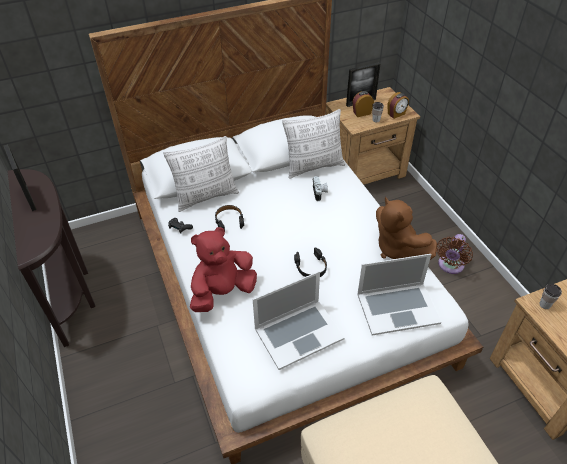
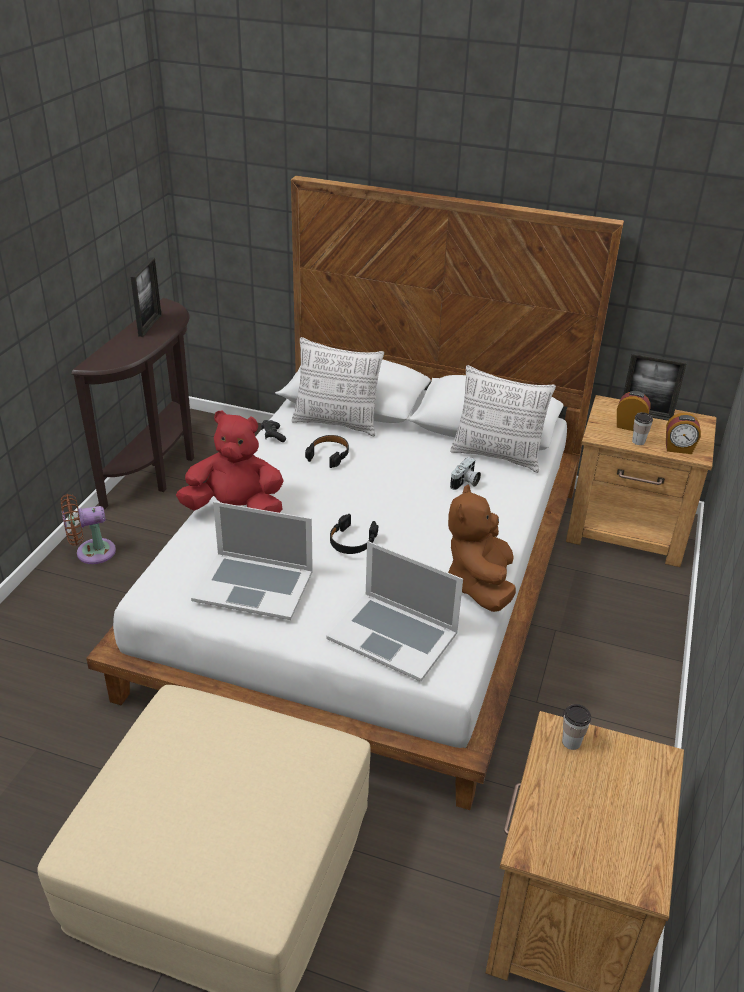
camera: 40 degrees right, 10 degrees down
brown fan [437,234,473,274] -> brown fan moved to [61,494,116,564]

